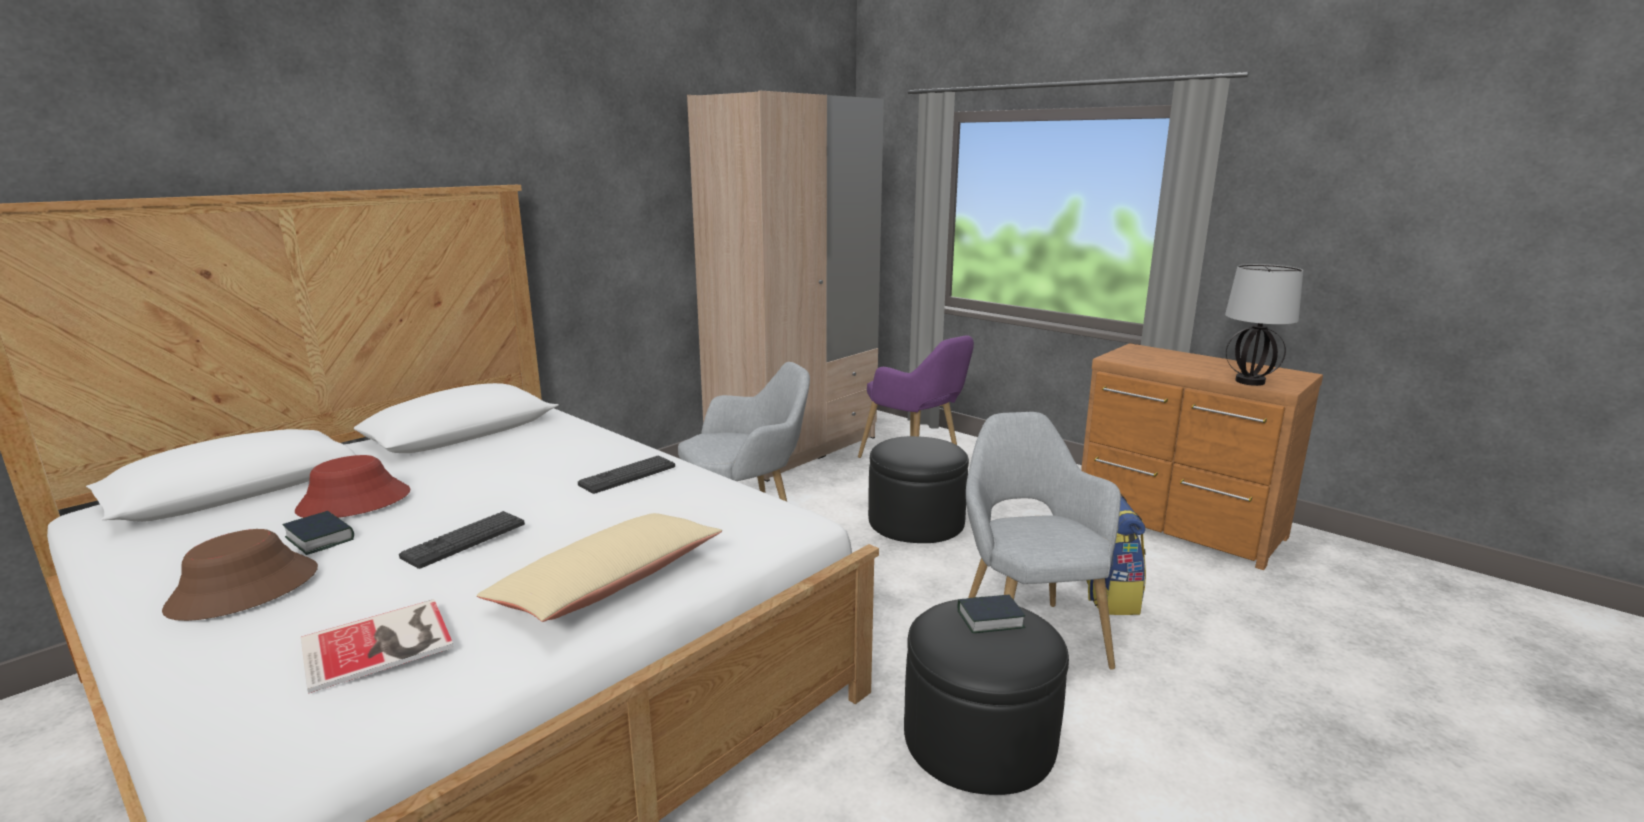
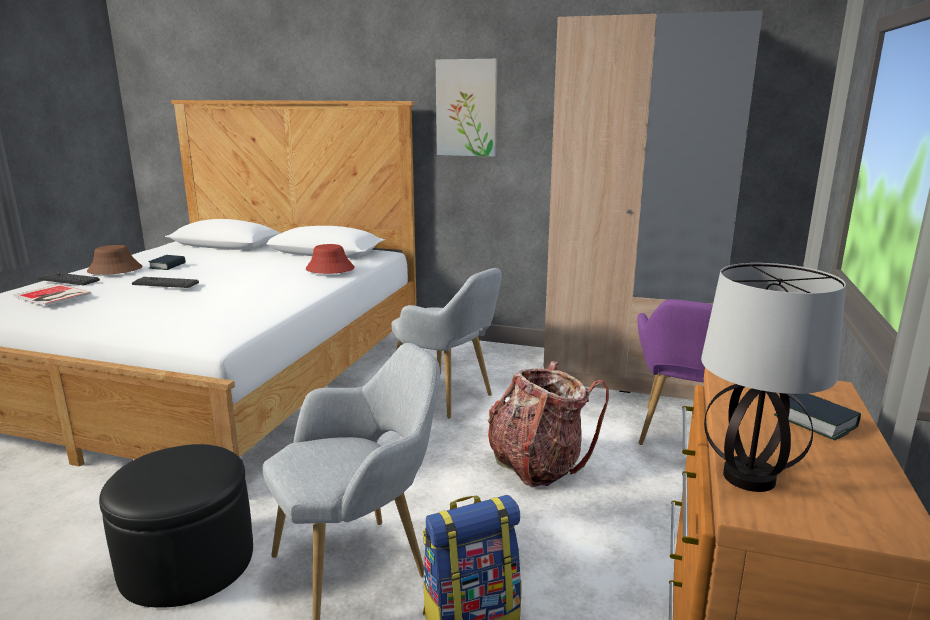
camera: 65 degrees right, 0 degrees up
red hat [295,455,410,518] -> red hat moved to [306,244,355,274]
beige pillow [477,513,722,622] -> none
keyboard [578,455,675,494] -> keyboard moved to [38,272,100,285]
black ottoman [868,436,969,543] -> backpack [488,361,609,487]
book [958,595,1026,633] -> book moved to [774,393,861,440]
none -> picture [436,59,497,157]

